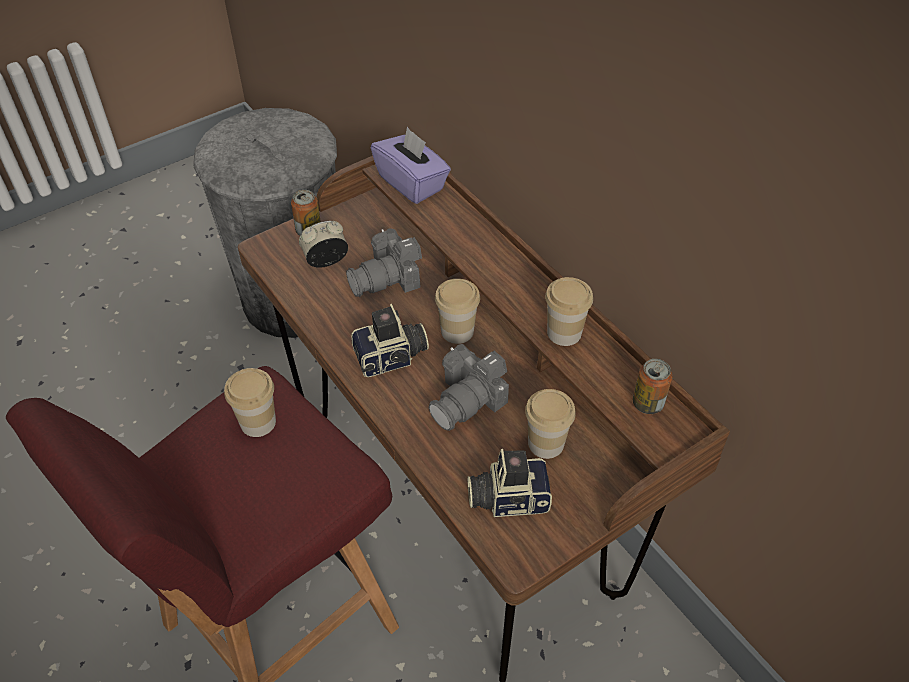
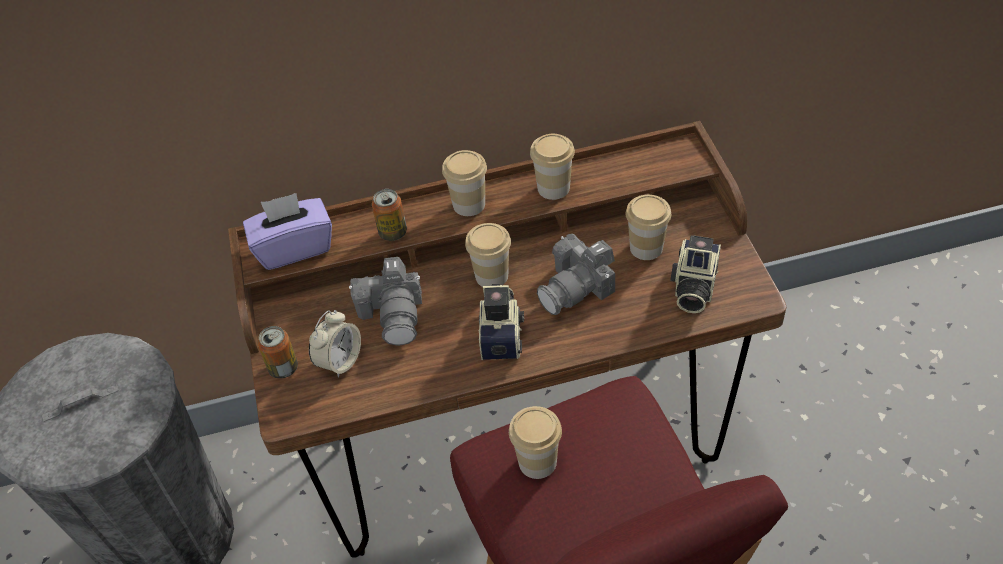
camera: 65 degrees left, 0 degrees up
alarm clock [299,221,348,268] -> alarm clock turned 150 degrees counterclockwise [309,310,361,378]
camera [429,344,509,431] -> camera turned 75 degrees clockwise [537,234,615,315]
can [633,359,672,414] -> can moved to [372,189,407,241]
none -> cup [442,150,487,216]

